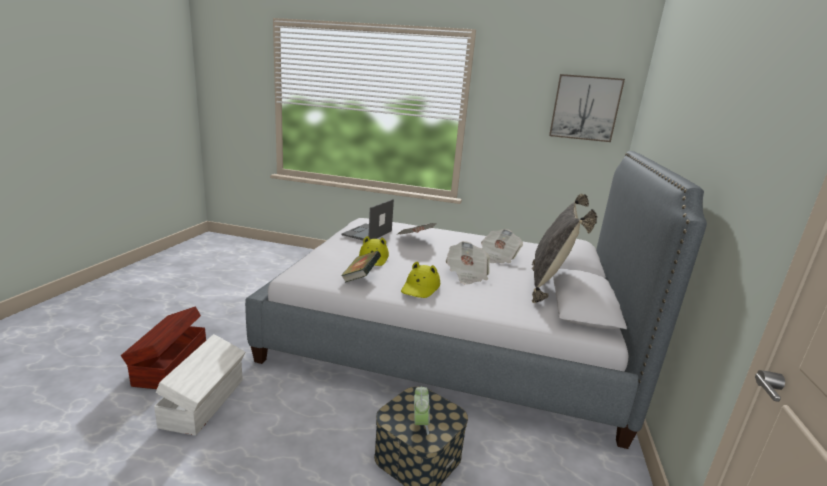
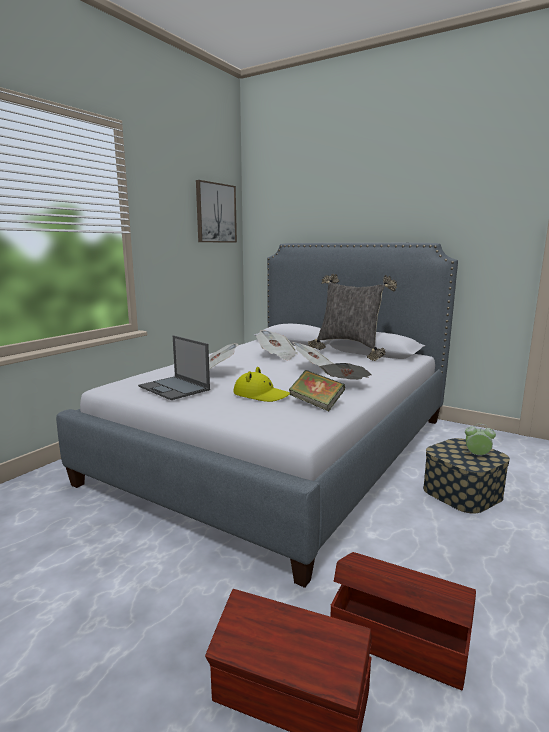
camera: 70 degrees left, 5 degrees down
white storage box [154,334,245,436] -> brown storage box [330,552,476,690]
yellow hat [401,262,440,298] -> newspaper [319,363,372,380]

